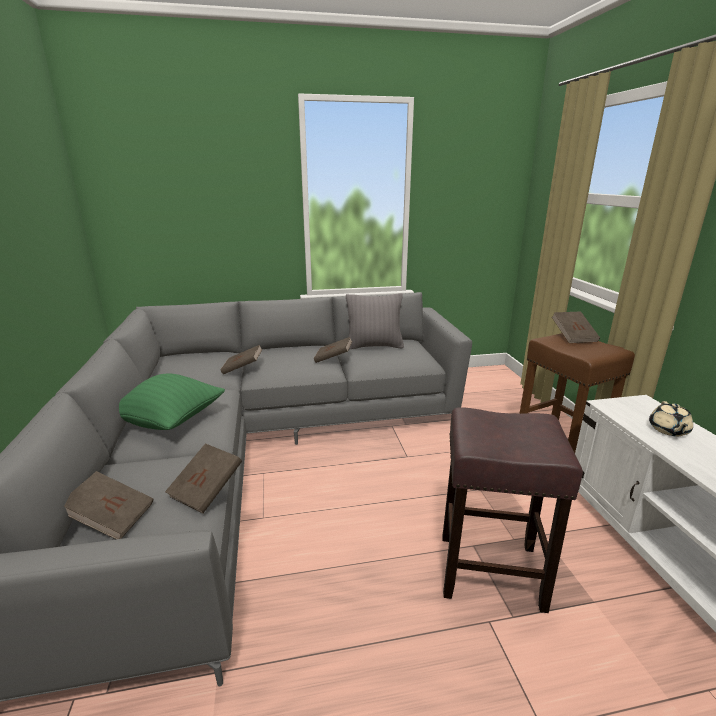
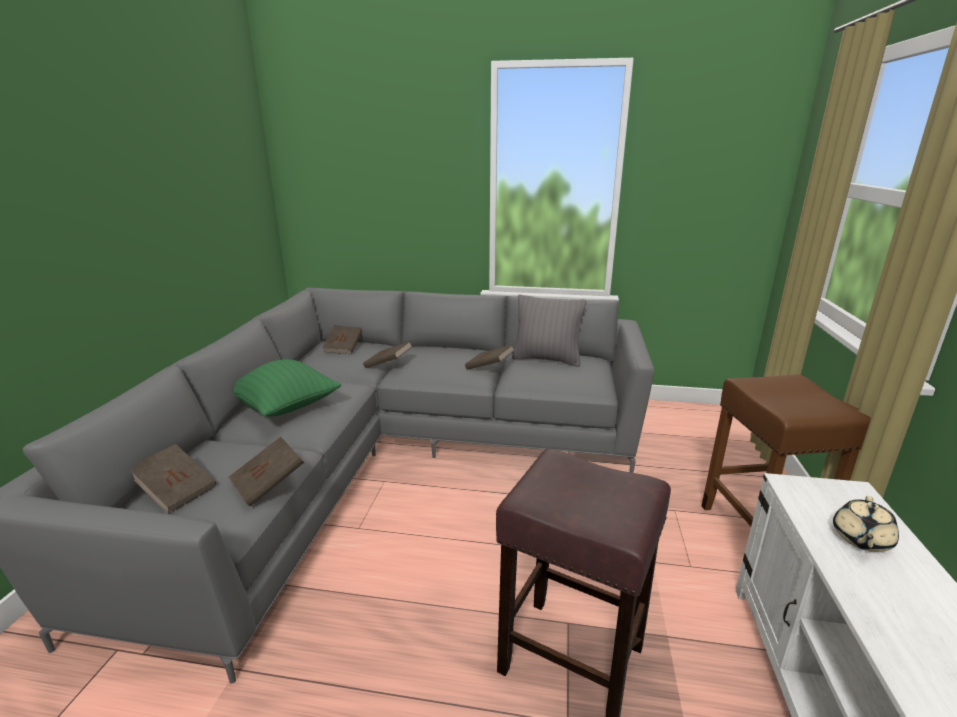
camera: 20 degrees right, 0 degrees up
brown book [552,311,600,343] -> brown book moved to [322,325,362,354]

